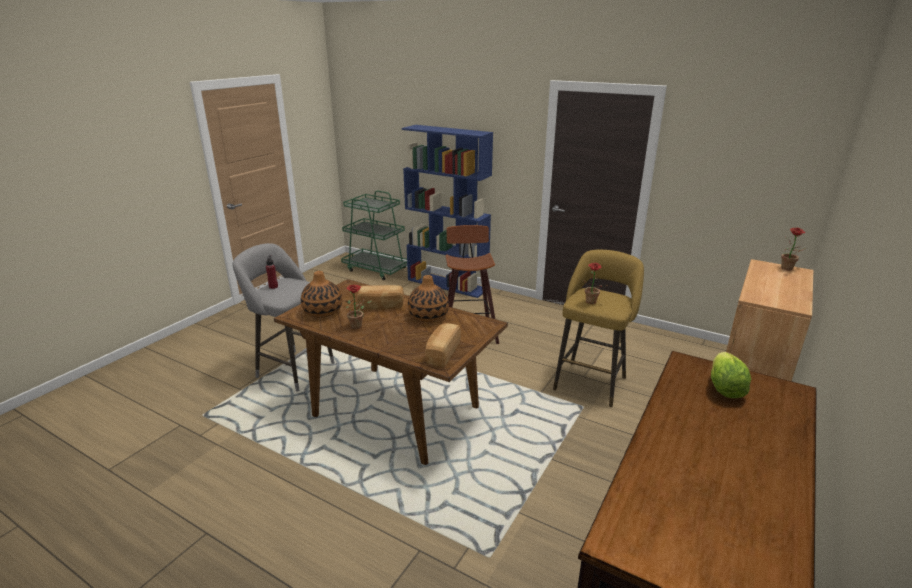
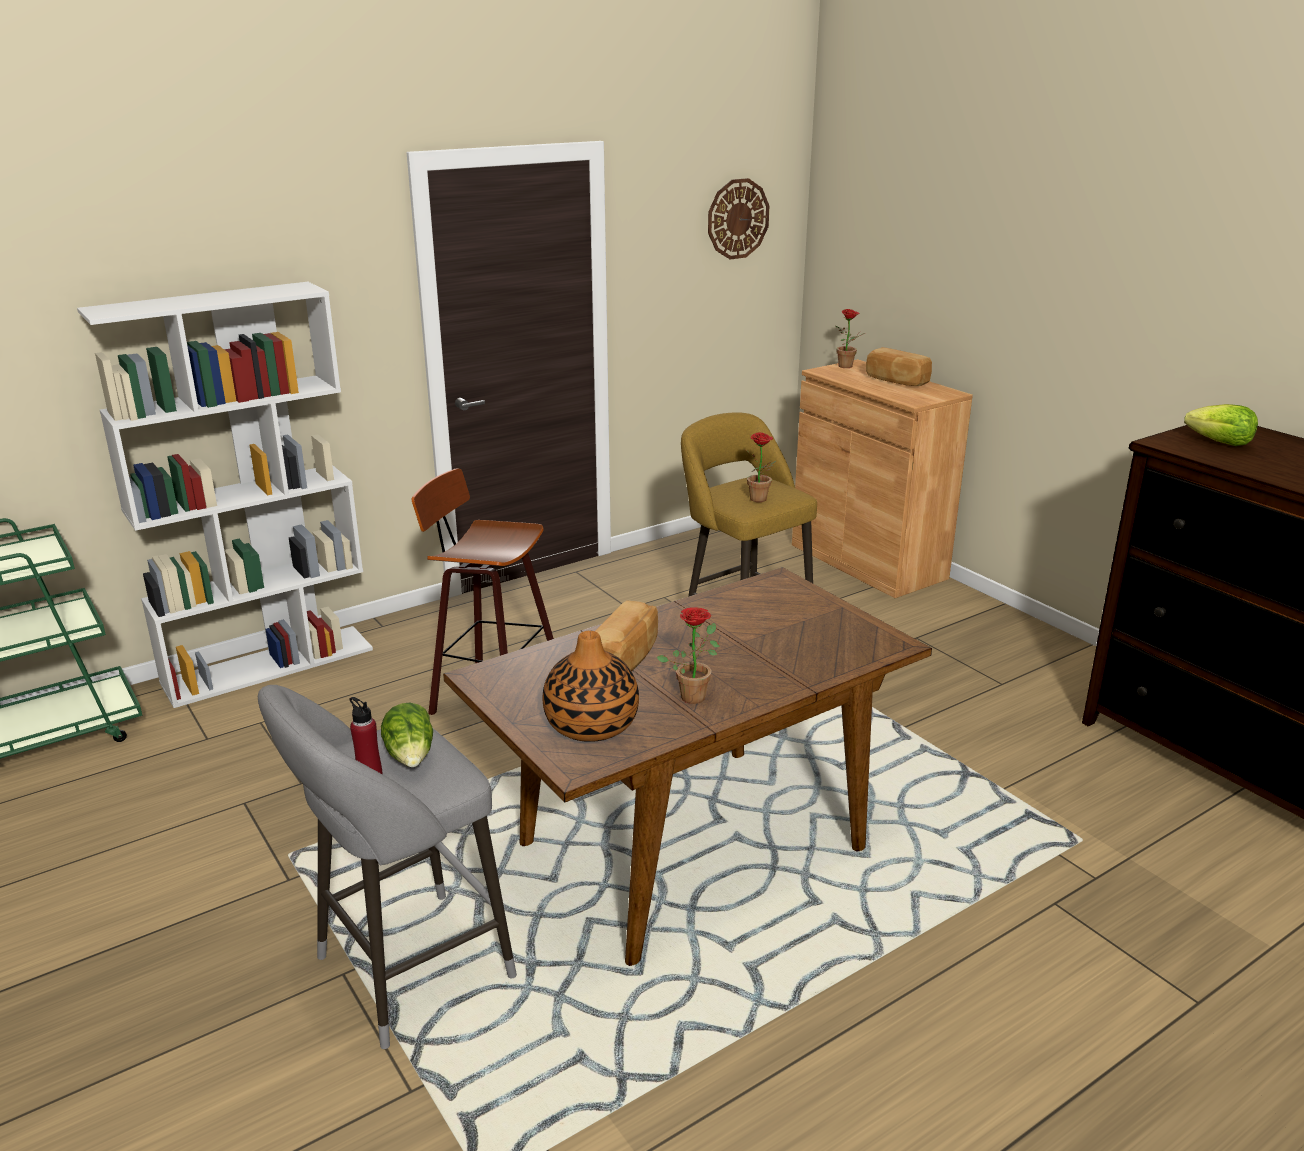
camera: 65 degrees left, 0 degrees up
blue bookcase [402,125,493,298] -> white bookcase [77,282,373,708]
vase [408,275,449,322] -> none
bread [425,323,461,367] -> bread moved to [866,347,932,386]
none -> lettuce [381,703,433,767]
none -> wall clock [708,178,769,260]

